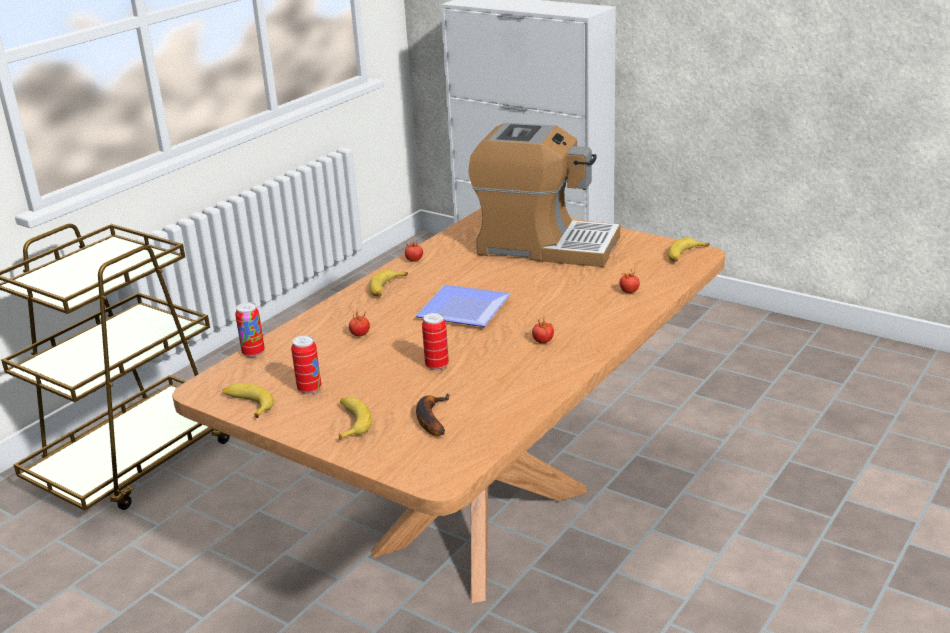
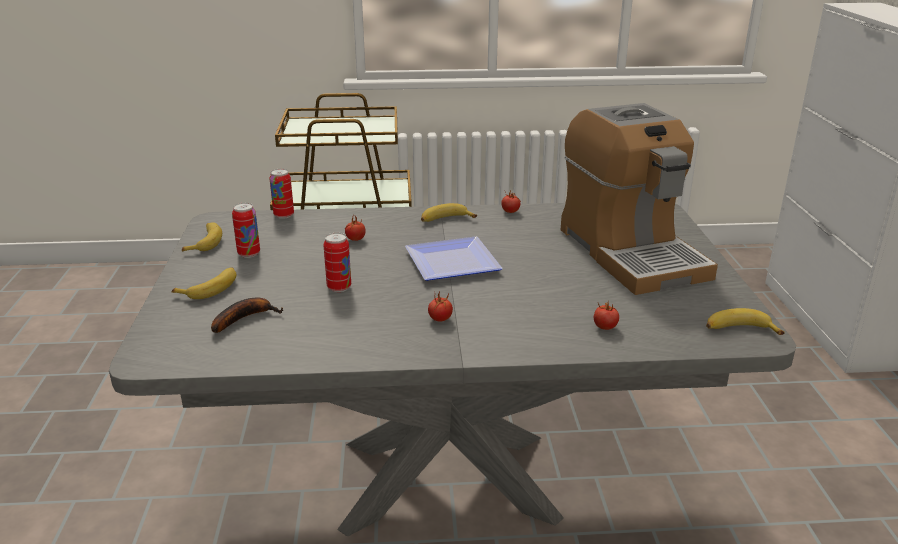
camera: 50 degrees right, 0 degrees up
brown dining table [172,208,725,604] -> grey dining table [109,203,796,536]

